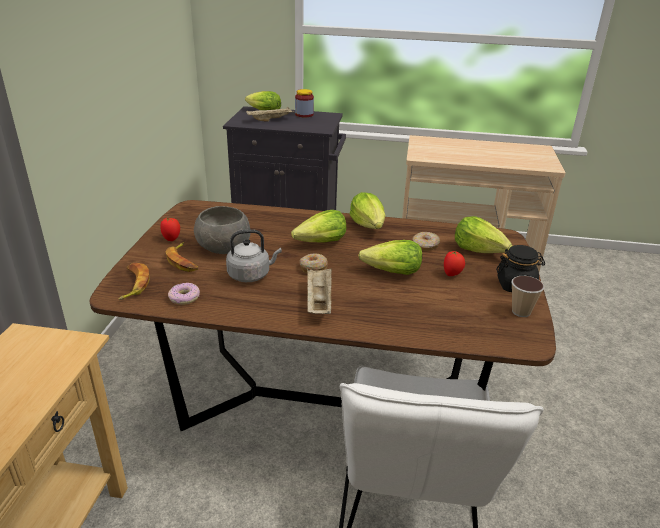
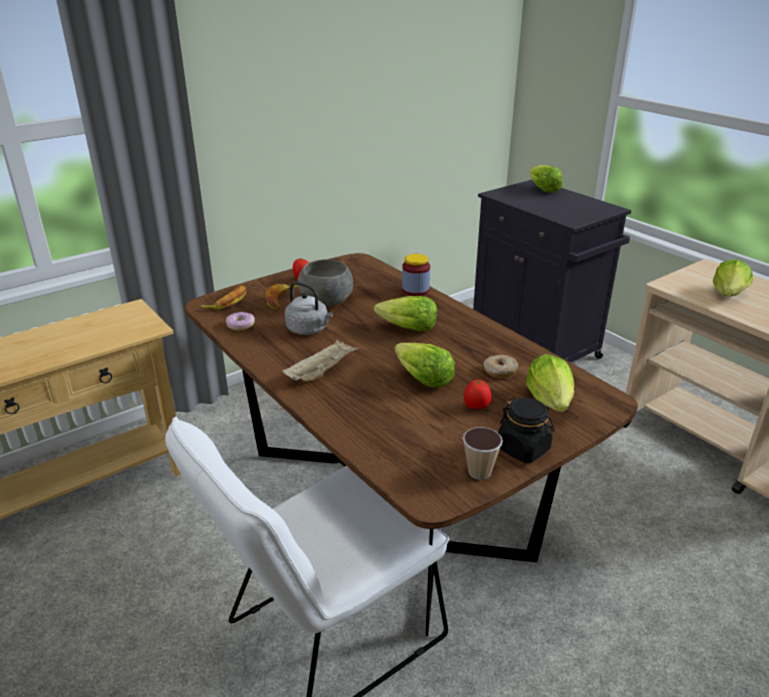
camera: 45 degrees right, 0 degrees up
beige tray [246,107,293,122] -> none
jar [295,89,314,117] -> jar moved to [402,254,430,296]
donut [300,254,328,274] -> none
lettuce [350,192,385,229] -> lettuce moved to [713,259,753,297]

